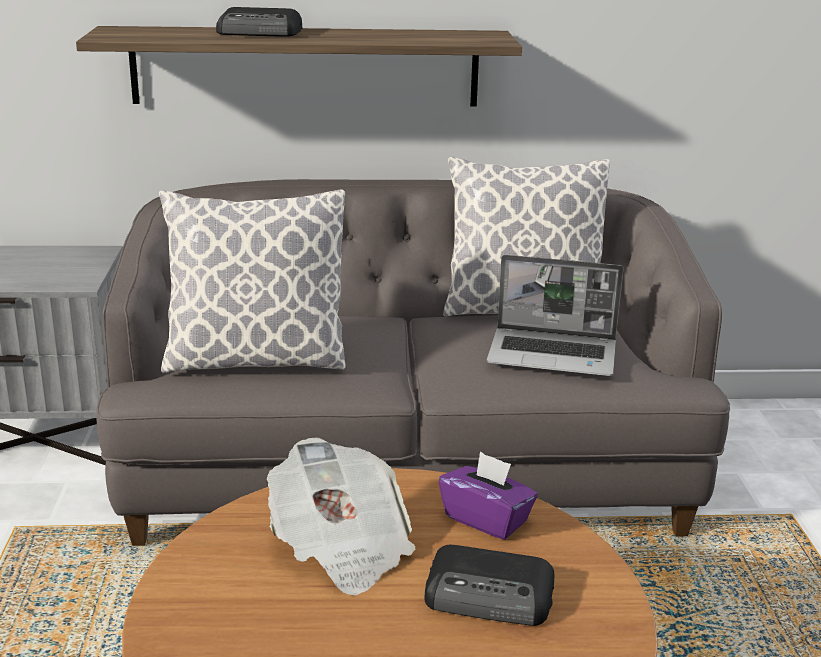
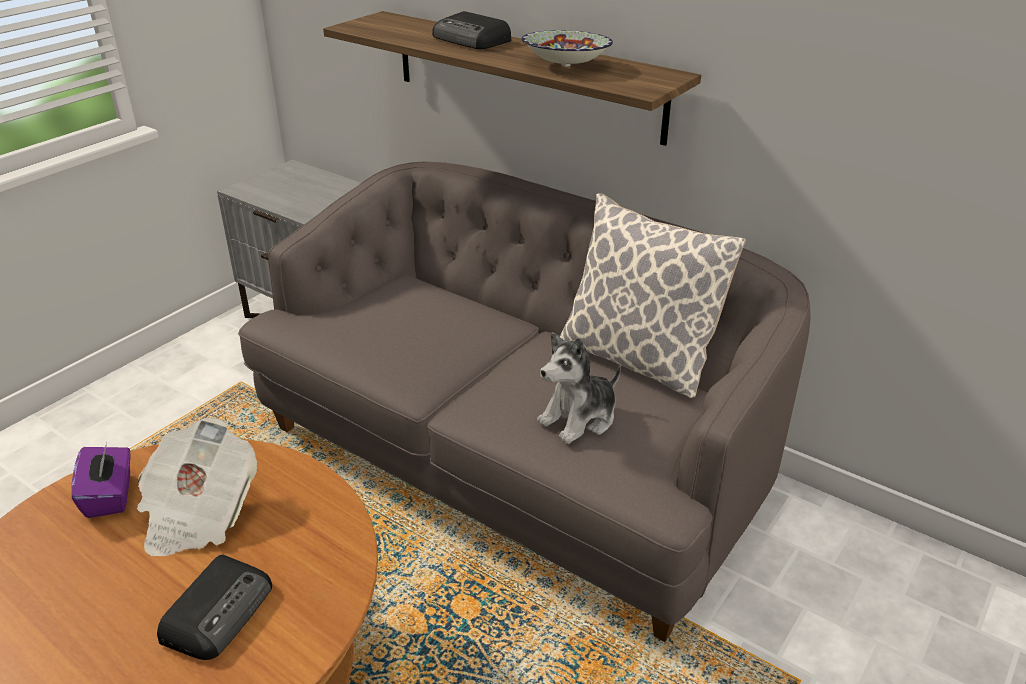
camera: 40 degrees right, 10 degrees up
pillow [159,189,345,373] -> none
radio [424,545,554,626] -> radio turned 120 degrees counterclockwise [157,555,272,660]
purple tissue box [438,451,538,540] -> purple tissue box moved to [71,443,131,518]
laptop [487,255,623,376] -> plush toy [537,333,621,444]
none -> bowl [522,30,613,67]

